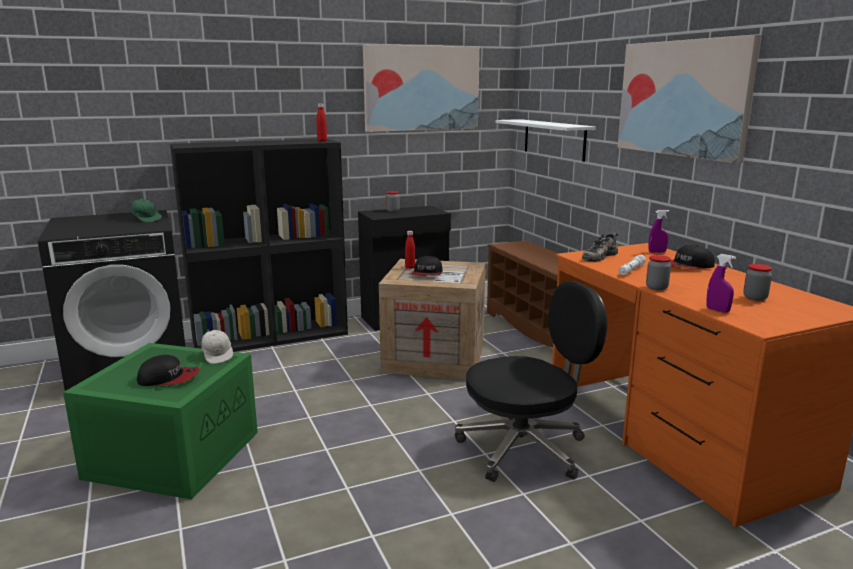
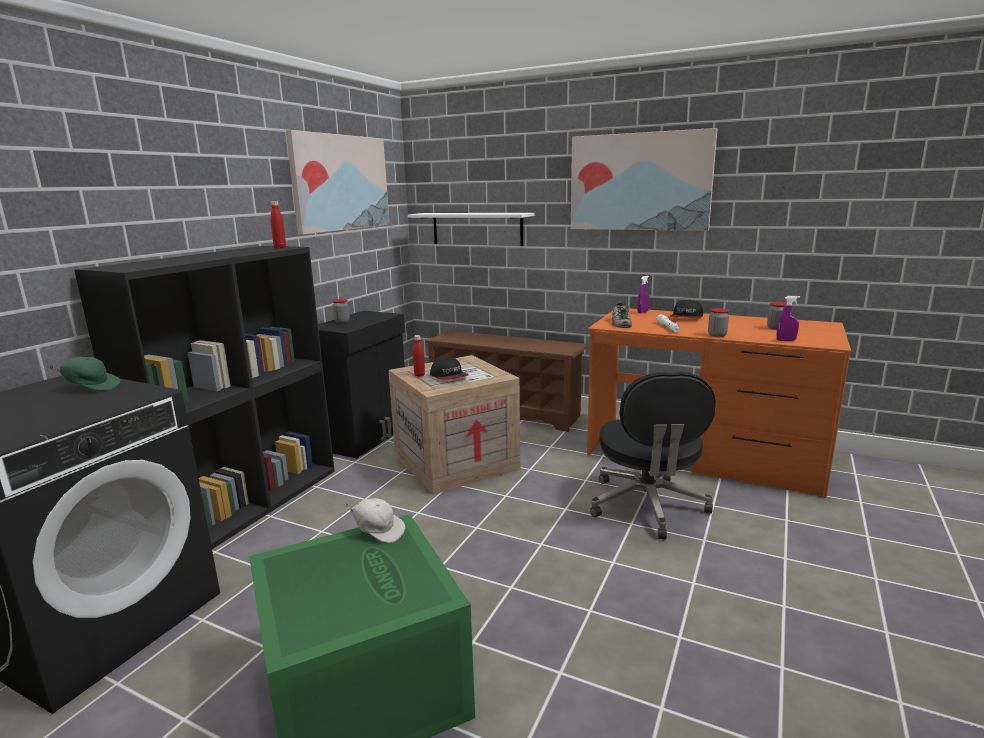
camera: 40 degrees left, 0 degrees up
cap [137,355,199,386] -> none
black office chair [455,281,607,482] -> black office chair turned 150 degrees clockwise [590,372,716,539]

